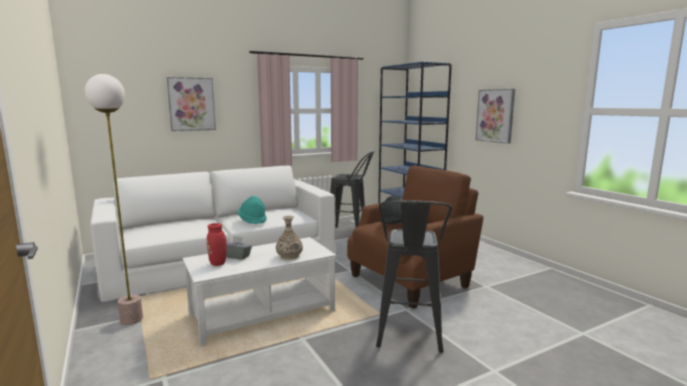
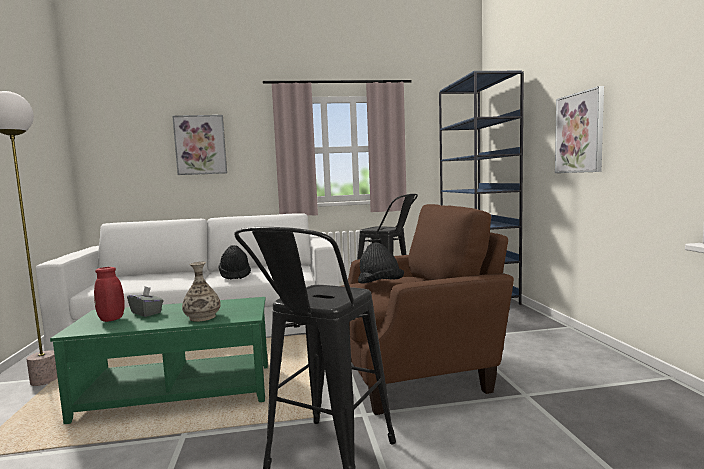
camera: 20 degrees right, 5 degrees down
white coffee table [183,237,336,346] -> green coffee table [50,297,268,424]
turquoise hat [238,196,267,224] -> black hat [218,245,251,279]

